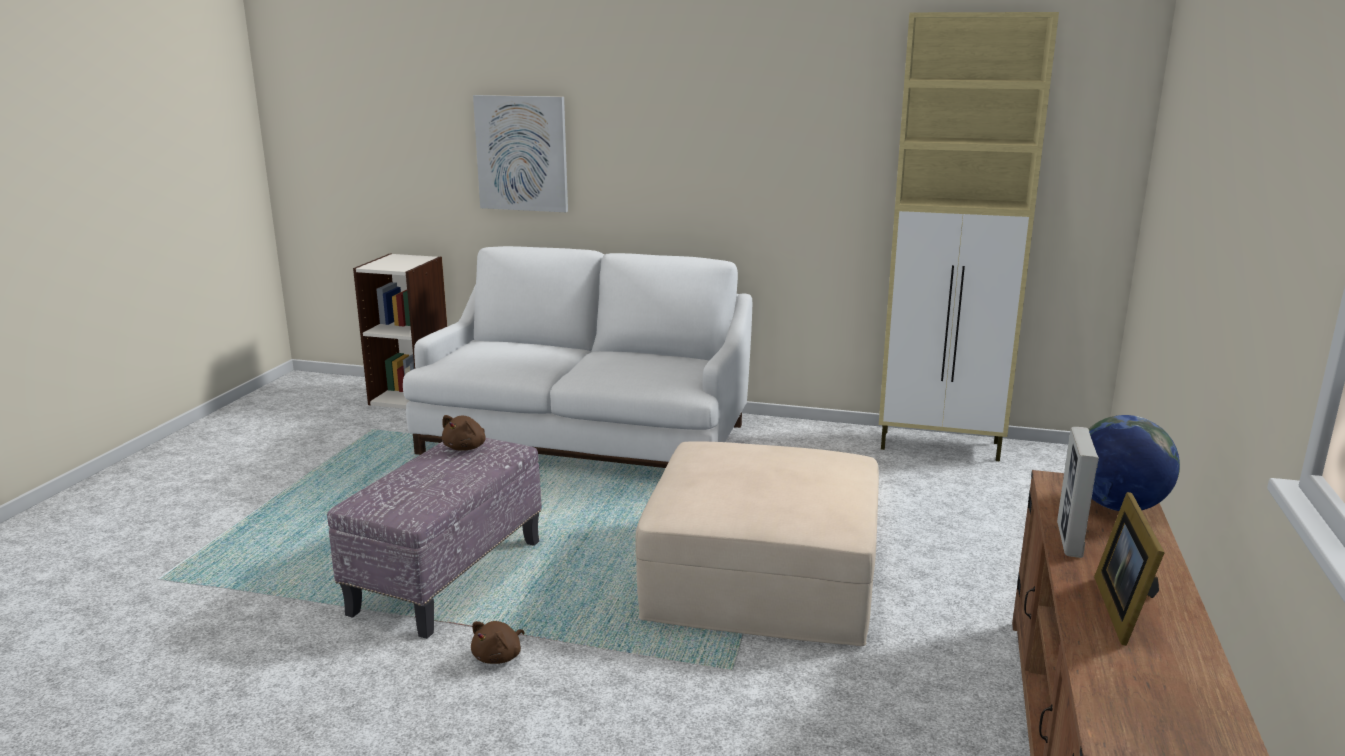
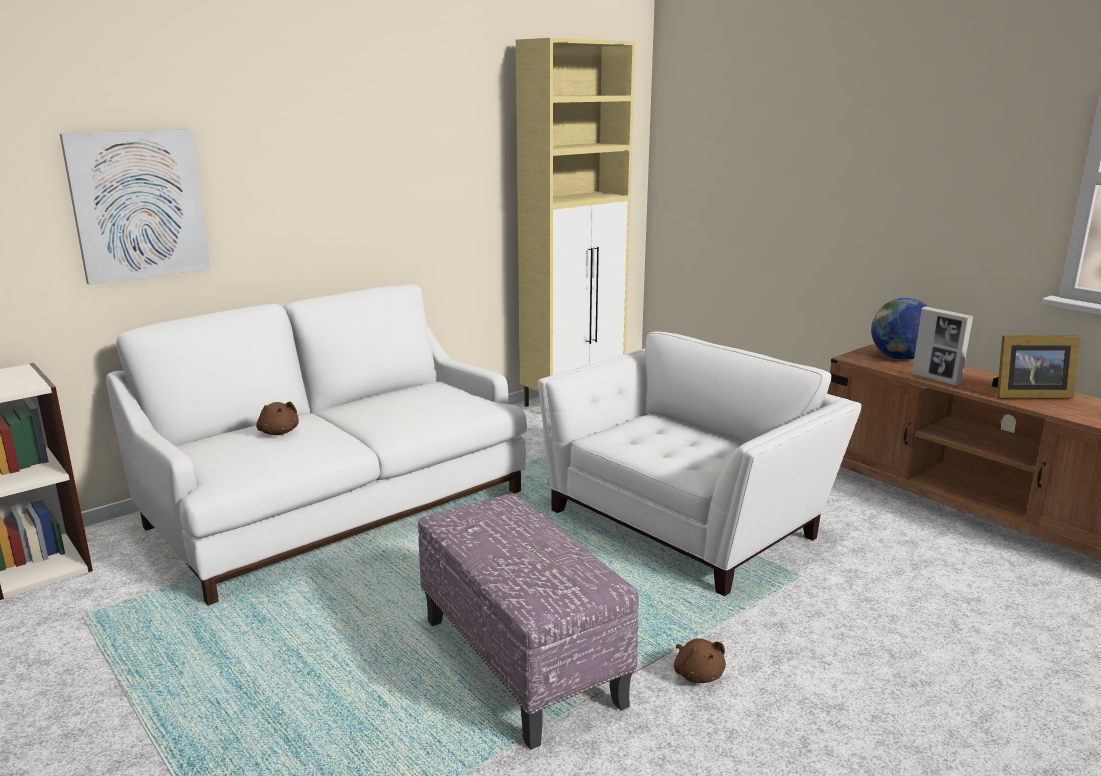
camera: 55 degrees left, 0 degrees up
brown plush toy [442,415,486,451] -> brown plush toy moved to [256,402,299,435]
beige ottoman [635,441,879,646] -> white armchair [538,331,862,596]
picture frame [1094,492,1165,646] -> picture frame turned 45 degrees counterclockwise [992,335,1080,399]

